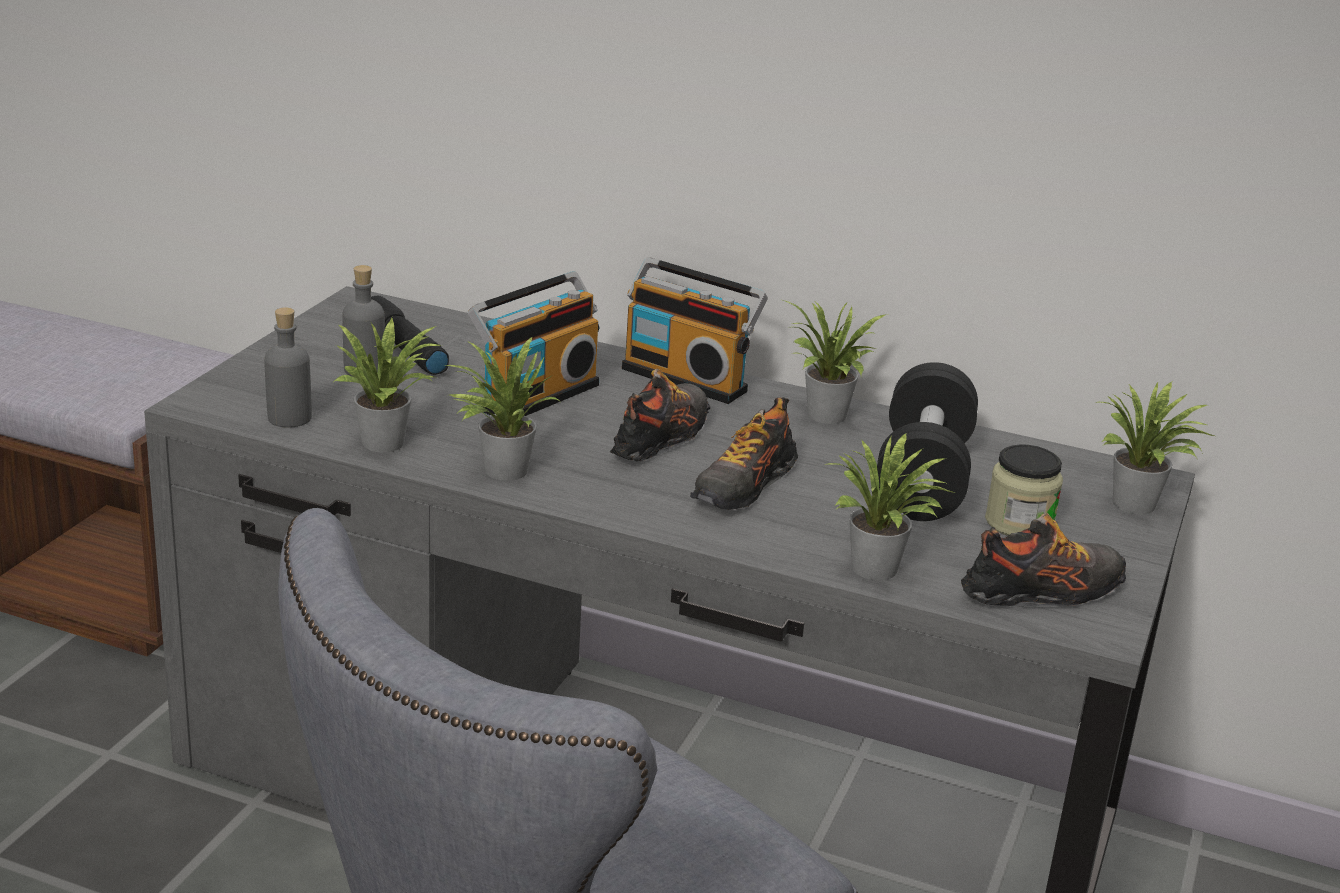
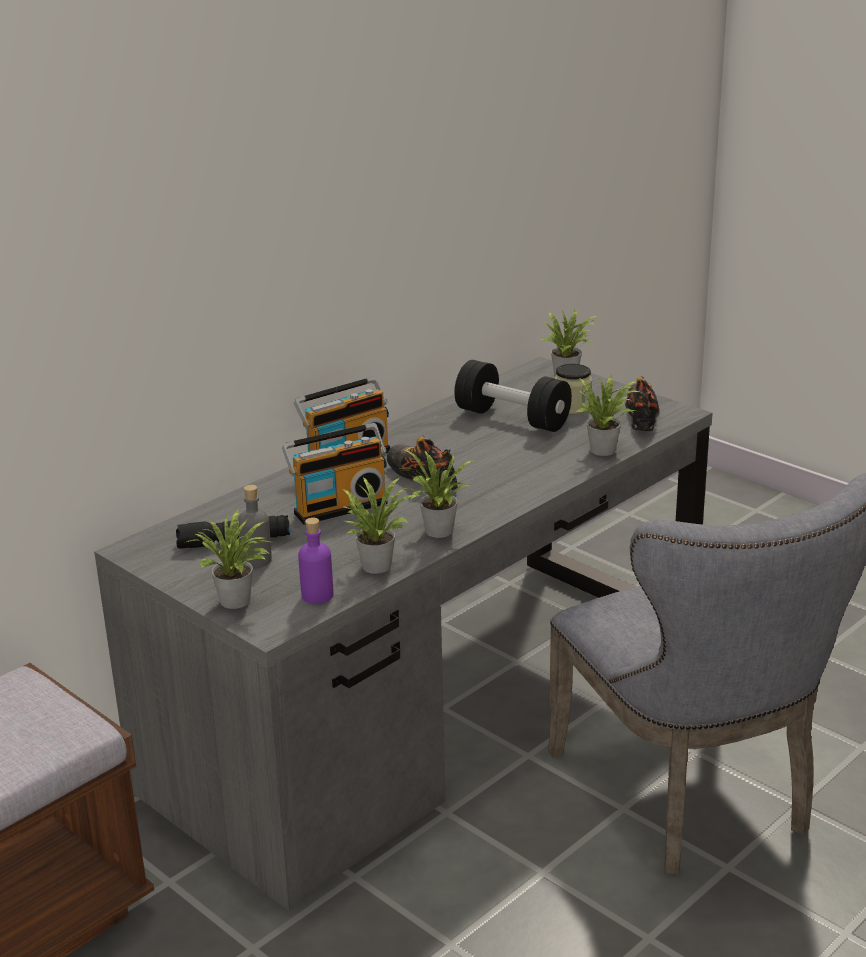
camera: 65 degrees left, 0 degrees up
grey bottle [264,308,312,428] -> purple bottle [298,518,334,604]
radio [468,271,599,416] -> radio turned 90 degrees clockwise [282,423,388,525]
shoe [690,397,798,510] -> none
potted plant [783,300,885,424] -> potted plant moved to [187,509,270,609]

